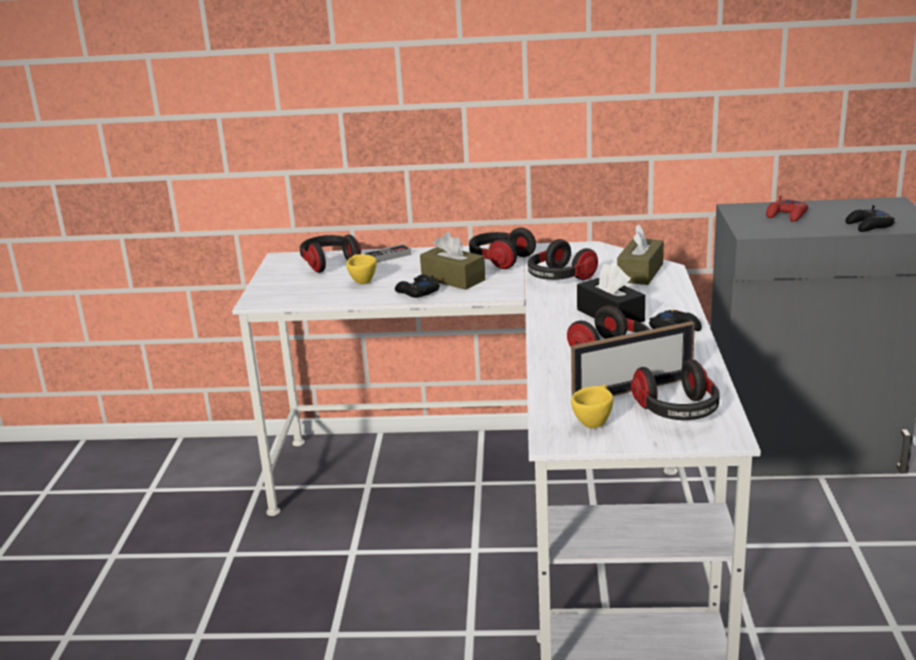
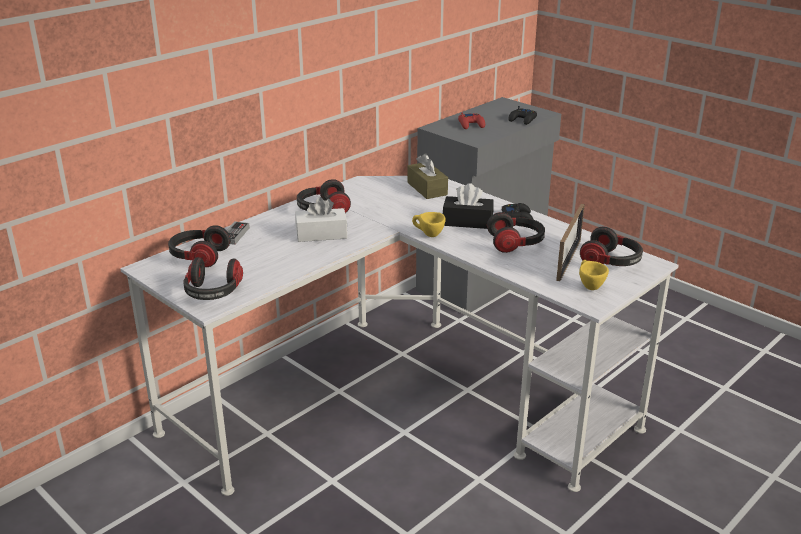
camera: 50 degrees left, 5 degrees up
yellow cup [346,254,377,284] -> yellow cup moved to [412,212,446,237]
black game controller [395,274,440,298] -> none
brown tissue box [420,232,485,290] -> white tissue box [295,197,347,242]
headphones [528,239,598,280] -> headphones moved to [183,257,243,300]

